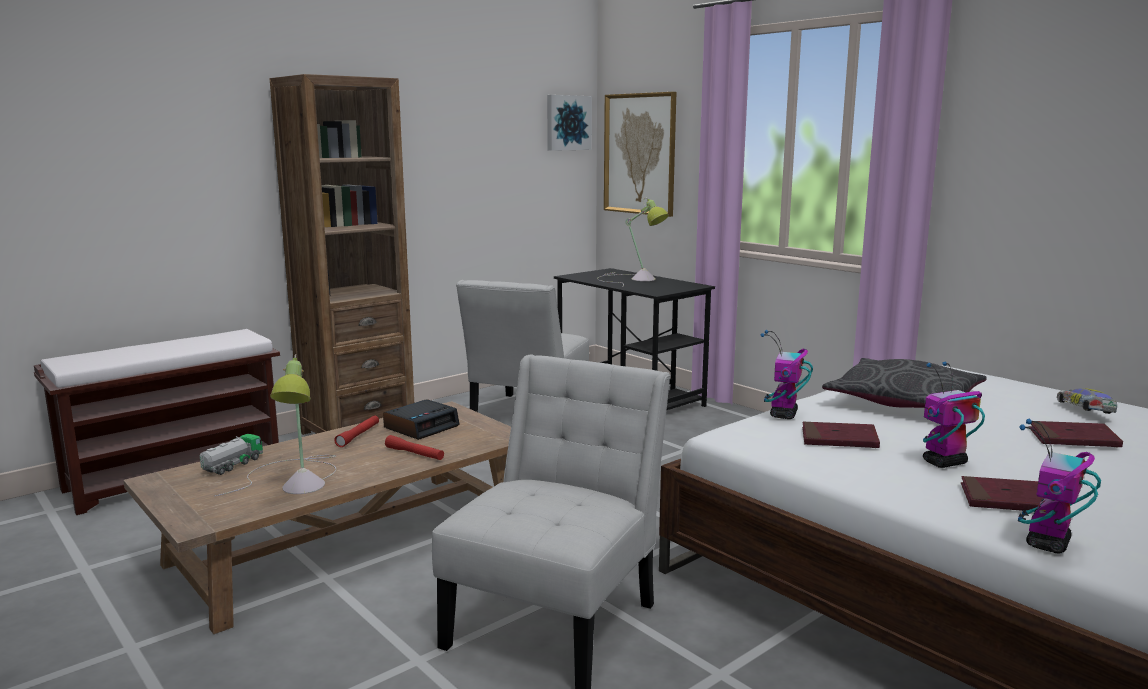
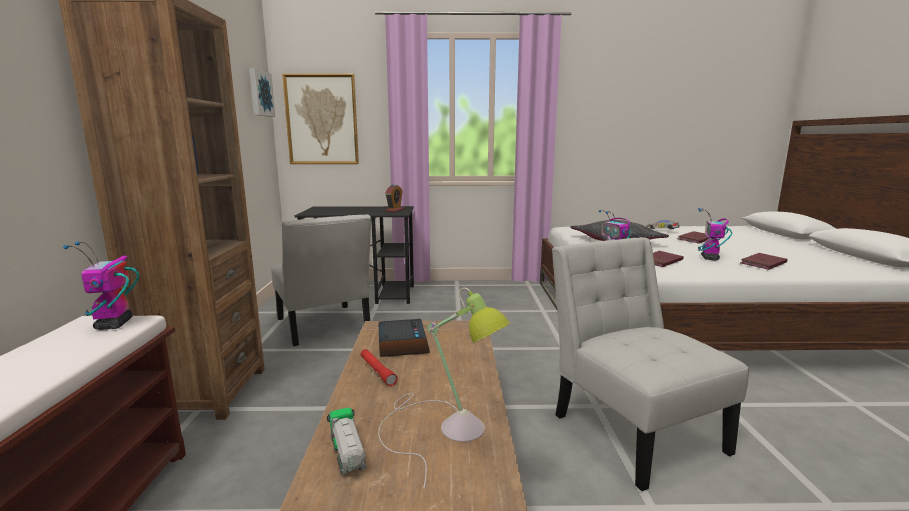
camera: 50 degrees left, 0 degrees up
red flashlight [385,435,444,460] -> none
table lamp [597,197,669,286] -> none
toy robot [1018,419,1101,553] -> toy robot moved to [63,241,139,330]
none -> alarm clock [385,185,404,212]

